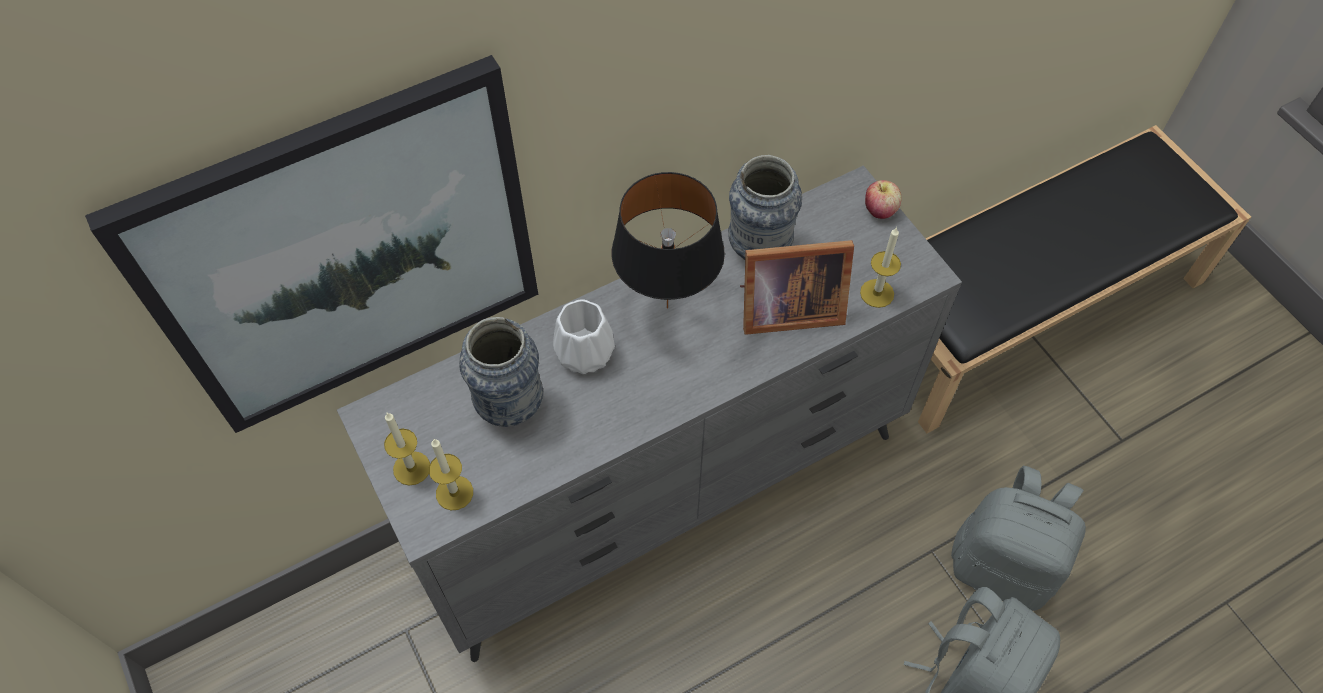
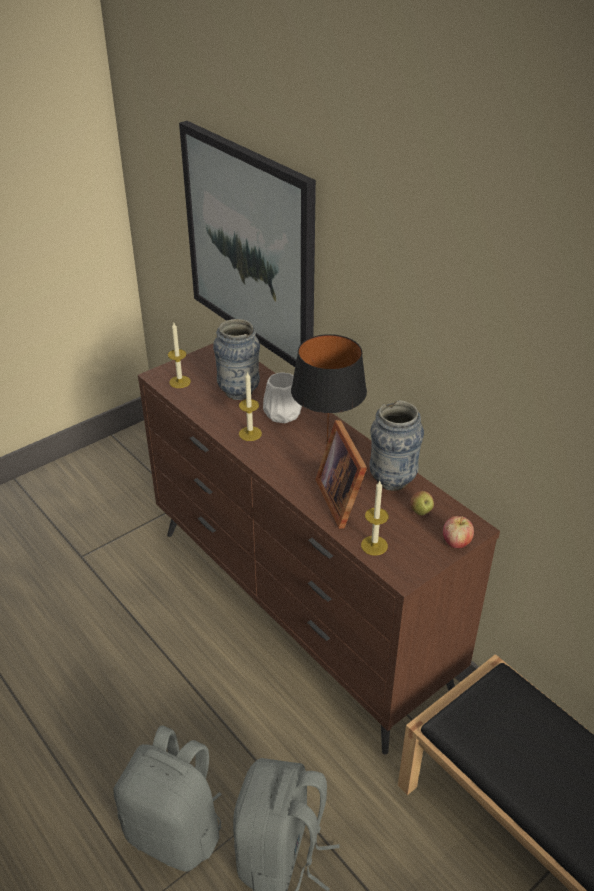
camera: 80 degrees right, 20 degrees down
grey dresser [337,165,962,662] -> brown dresser [138,343,500,755]
candle [384,413,430,486] -> candle moved to [239,371,262,441]
none -> apple [410,491,434,516]

